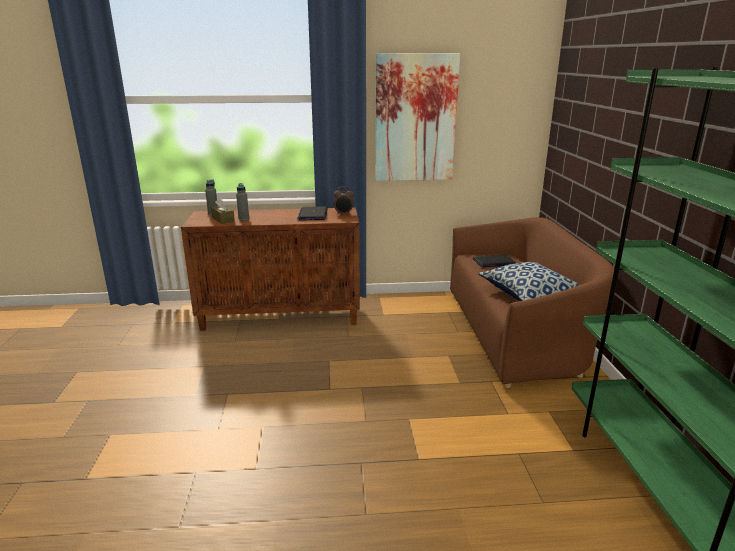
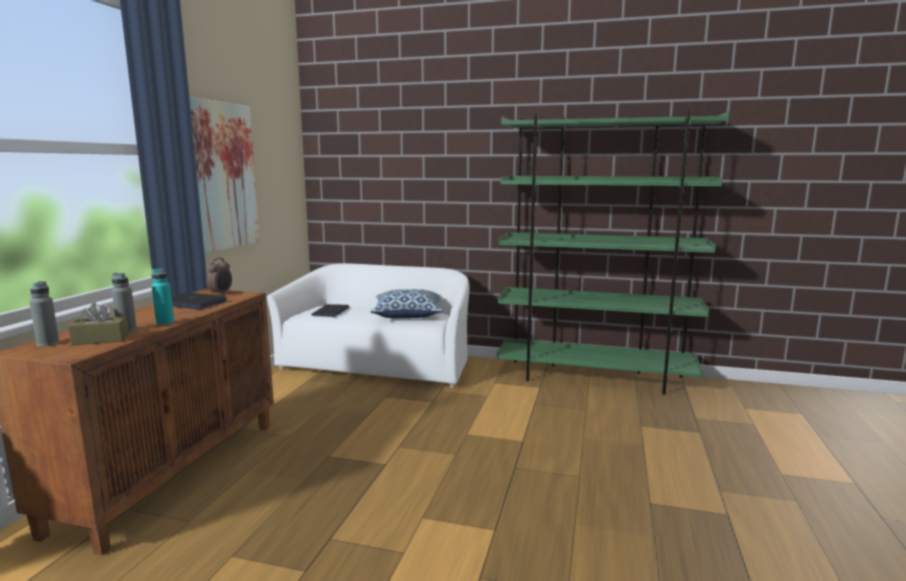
camera: 70 degrees left, 10 degrees down
brown sofa [450,217,614,388] -> white sofa [267,263,469,388]
none -> turquoise bottle [151,268,174,326]

